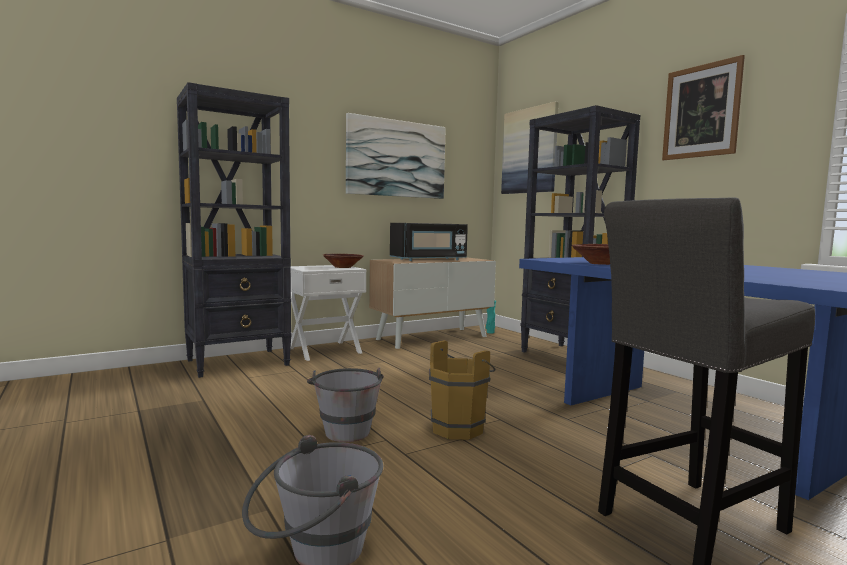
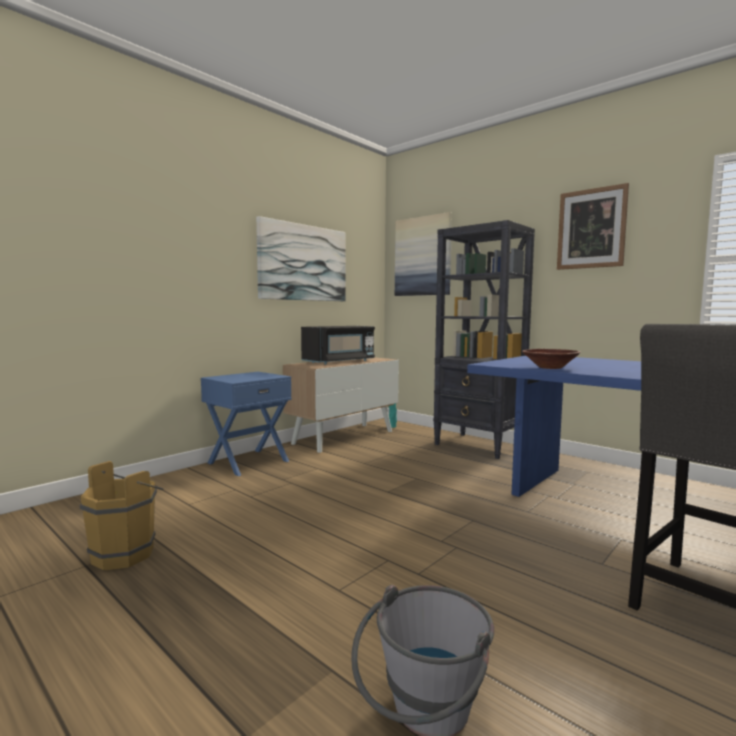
camera: 15 degrees left, 0 degrees up
black bookcase [177,82,292,378] -> none
white nightstand [290,265,367,361] -> blue nightstand [201,372,292,476]
grey bucket [307,368,384,442] -> none
brown bowl [323,254,363,268] -> none
brown bucket [429,340,495,440] -> brown bucket moved to [80,461,163,570]

